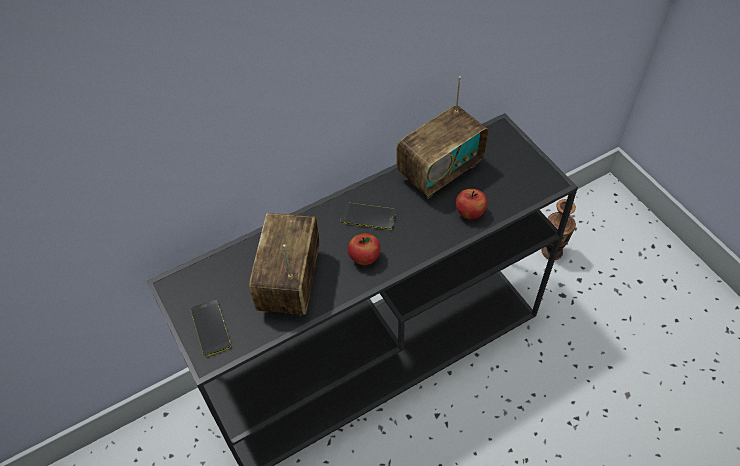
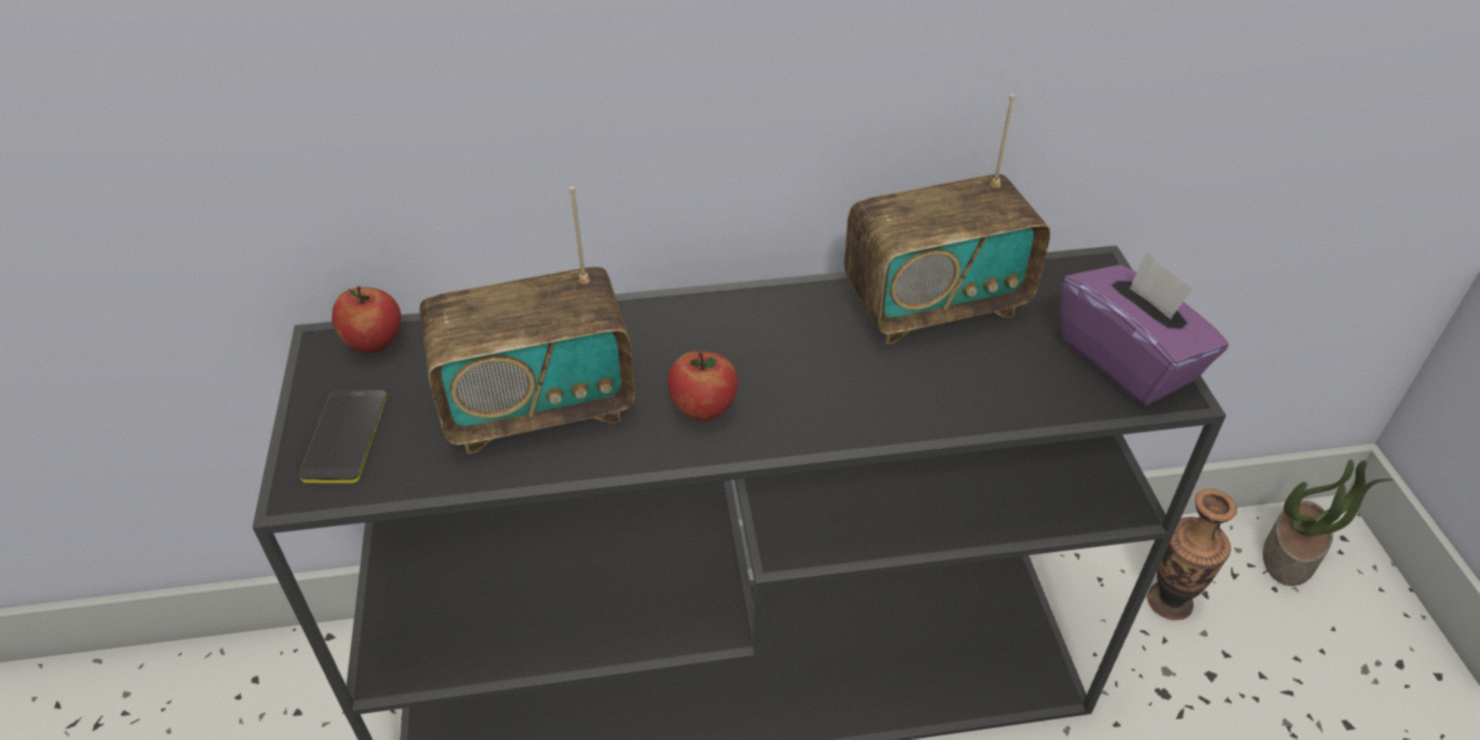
camera: 20 degrees right, 10 degrees down
radio [249,213,320,316] -> radio turned 135 degrees counterclockwise [420,186,635,454]
phone [341,202,396,230] -> none
apple [456,189,488,220] -> apple moved to [332,286,401,353]
none -> purple tissue box [1061,251,1229,406]
none -> potted plant [1263,459,1393,586]

